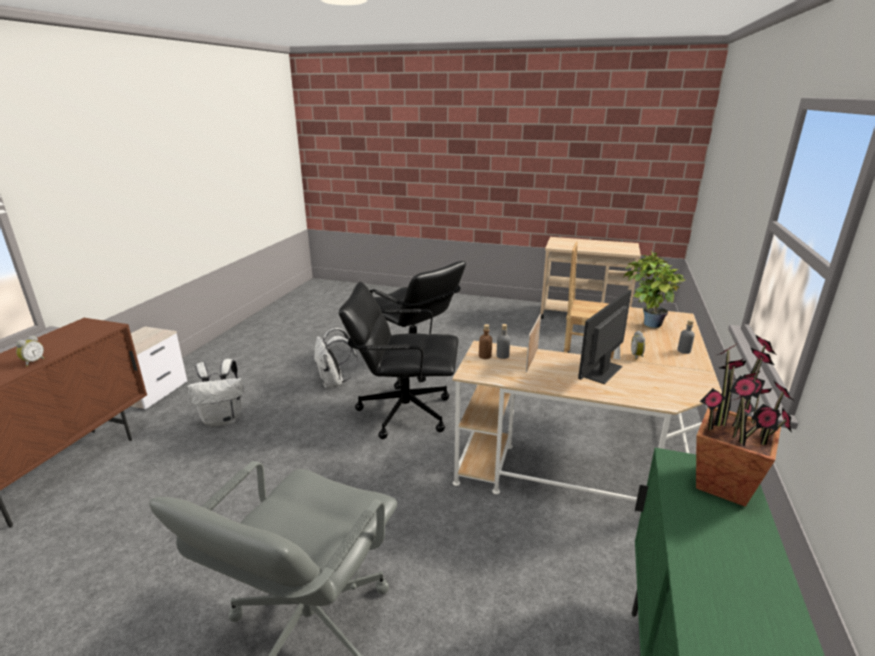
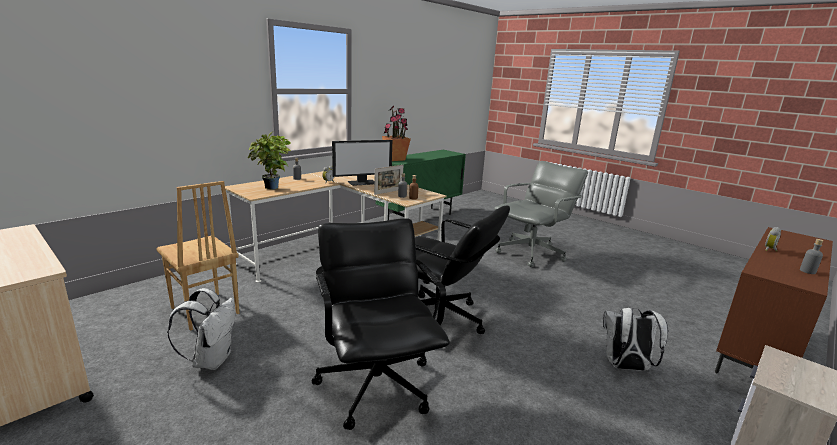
camera: 155 degrees left, 5 degrees down
white backpack [314,328,358,388] -> white backpack moved to [167,288,235,370]
none -> grey bottle [800,239,823,274]

